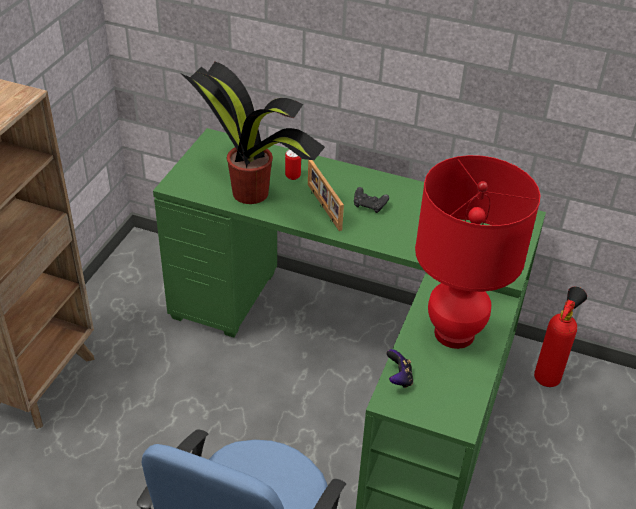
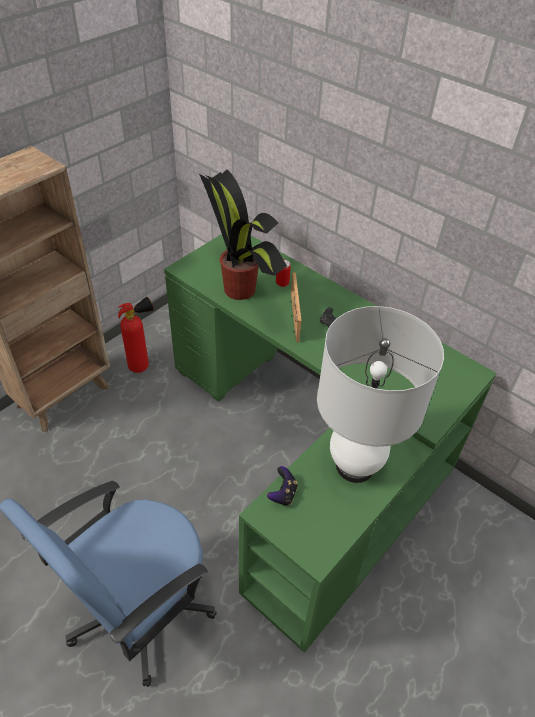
camera: 20 degrees right, 5 degrees up
red table lamp [415,155,541,349] -> white table lamp [317,306,444,483]
fire extinguisher [534,287,587,387] -> fire extinguisher moved to [118,297,153,373]

